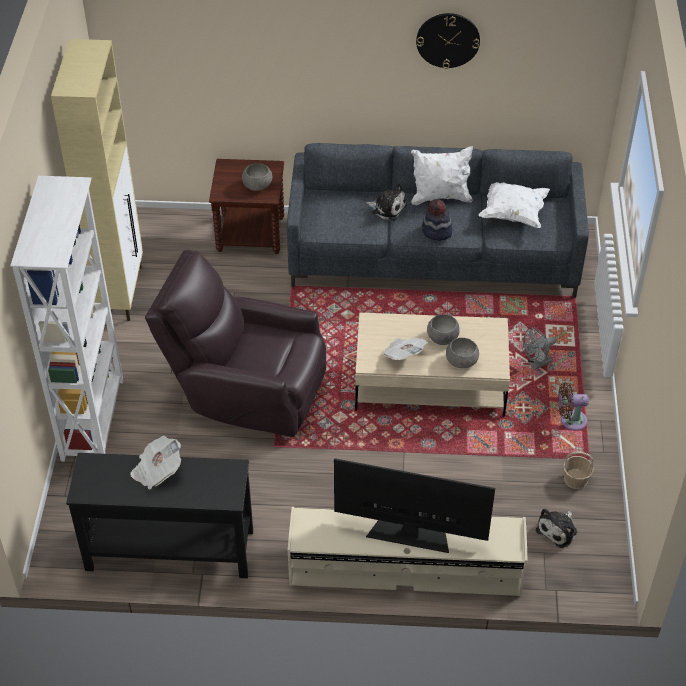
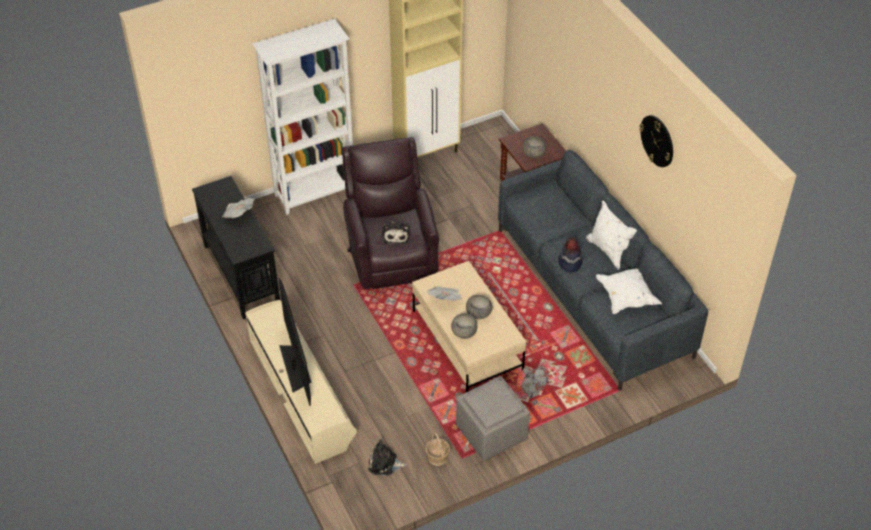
camera: 60 degrees right, 0 degrees up
plush toy [366,183,407,221] -> plush toy moved to [382,221,410,244]
grey fan [523,327,557,370] -> grey fan turned 150 degrees counterclockwise [521,368,549,399]
brown fan [558,382,589,431] -> grey ottoman [456,376,530,461]

